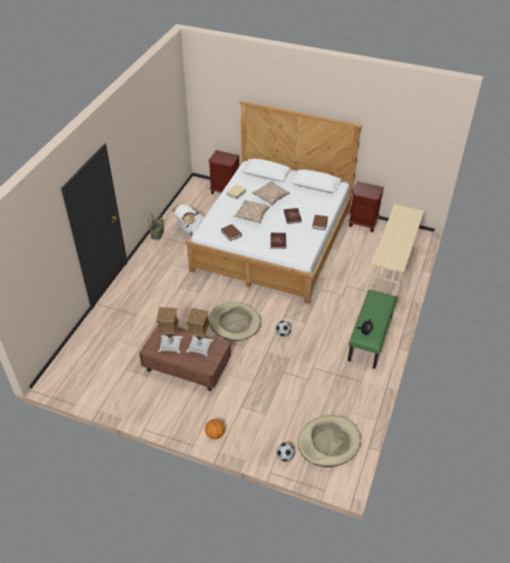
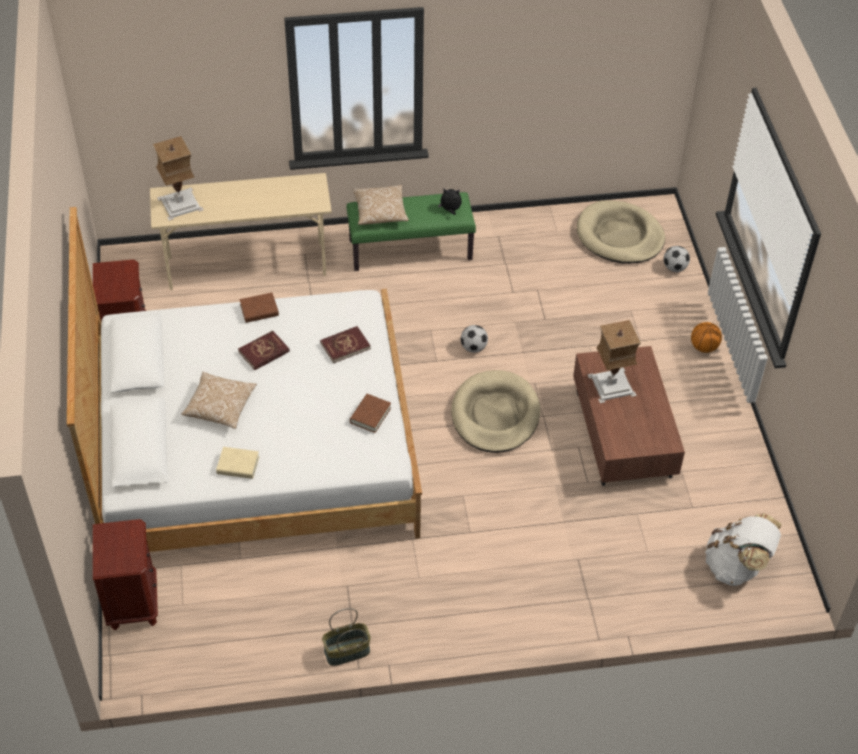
camera: 120 degrees left, 5 degrees up
table lamp [156,307,183,353] -> table lamp moved to [153,136,204,221]
white backpack [172,204,204,235] -> white backpack moved to [705,513,781,586]
pillow [234,200,270,223] -> pillow moved to [353,185,409,225]

